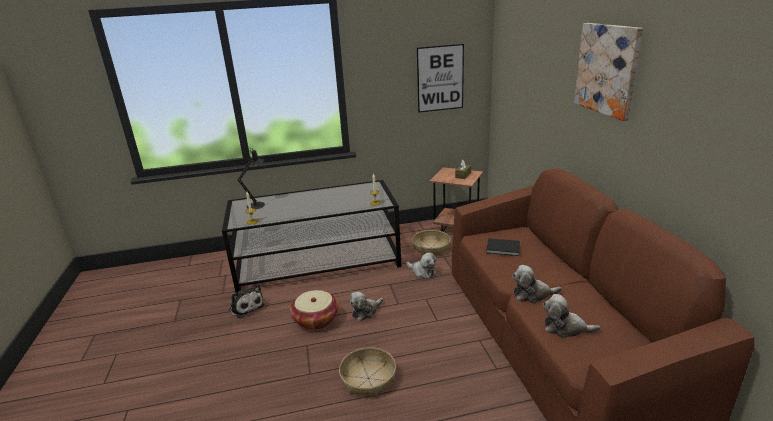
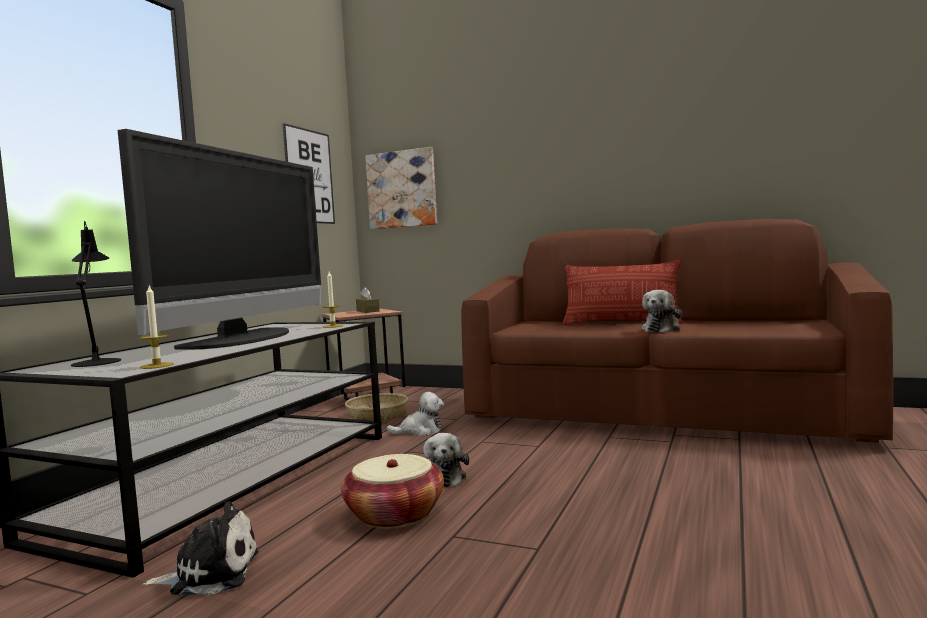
camera: 55 degrees left, 20 degrees down
basket [339,347,396,397] -> none
black book [486,238,520,256] -> none
plush toy [543,294,601,338] -> none
picture [574,23,643,121] -> picture moved to [365,147,437,229]
none -> television [118,129,321,349]
none -> pillow [563,260,683,325]

